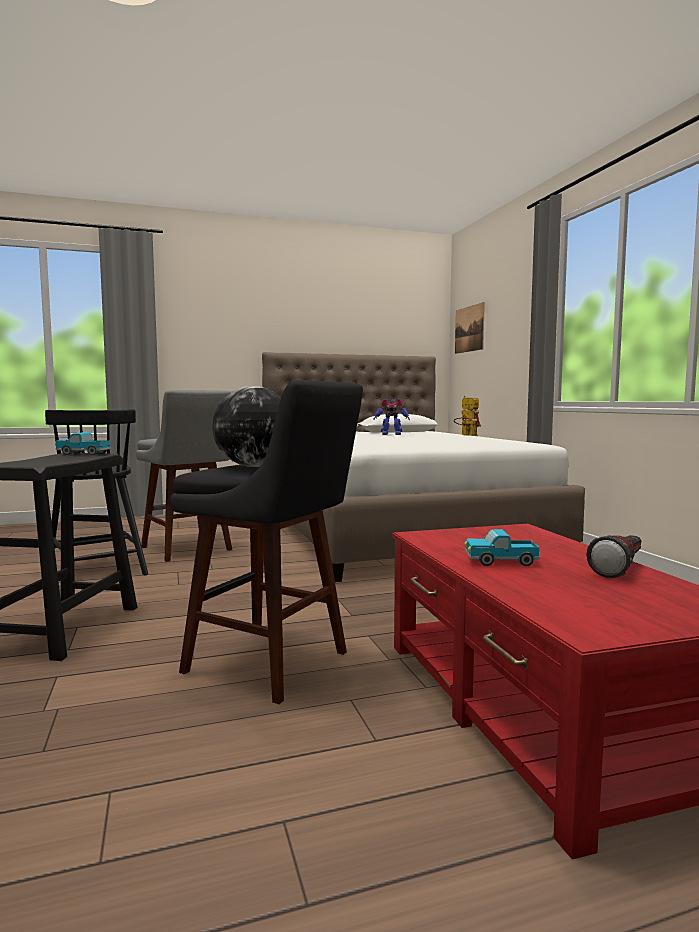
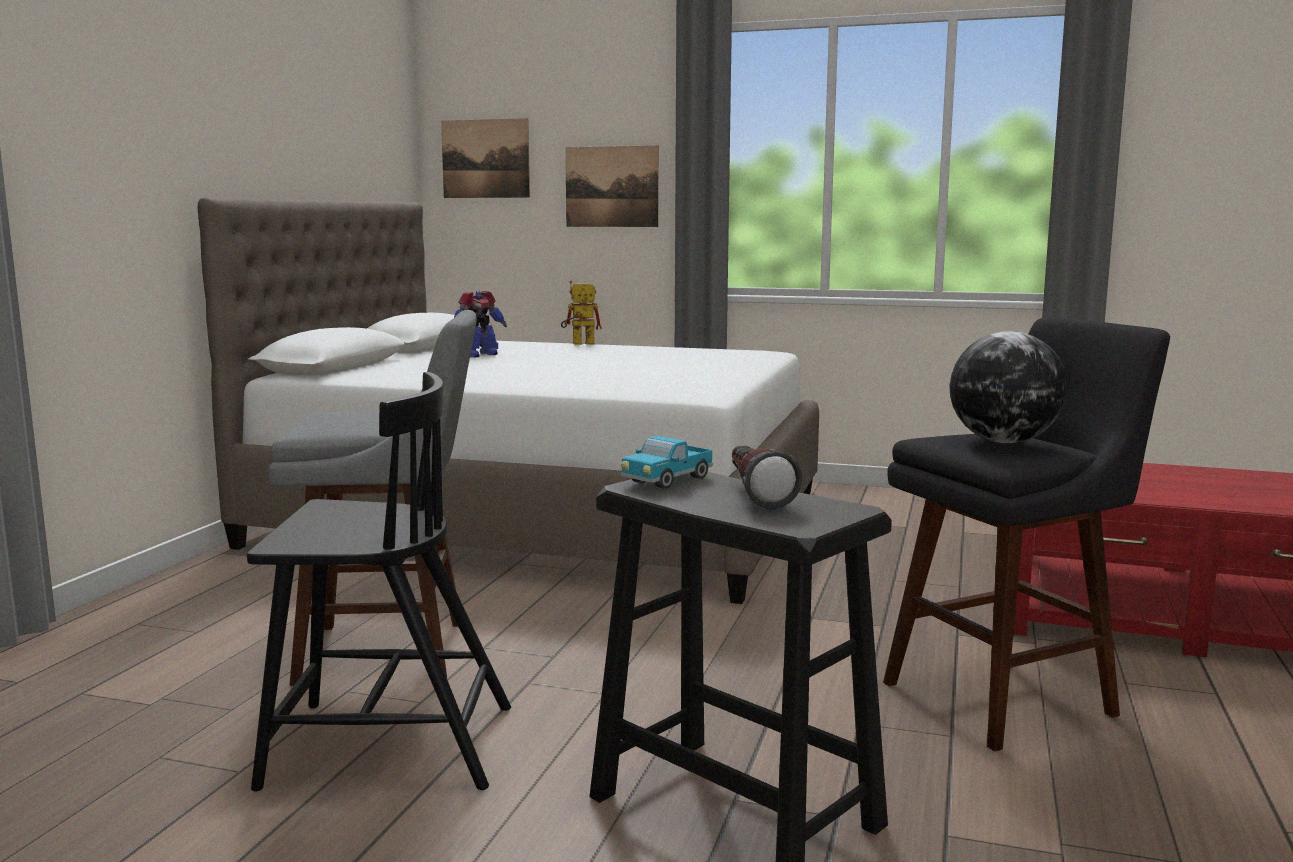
camera: 55 degrees left, 5 degrees up
toy truck [464,529,540,566] -> none
flashlight [586,535,642,578] -> flashlight moved to [732,445,802,509]
none -> picture [565,146,659,227]

